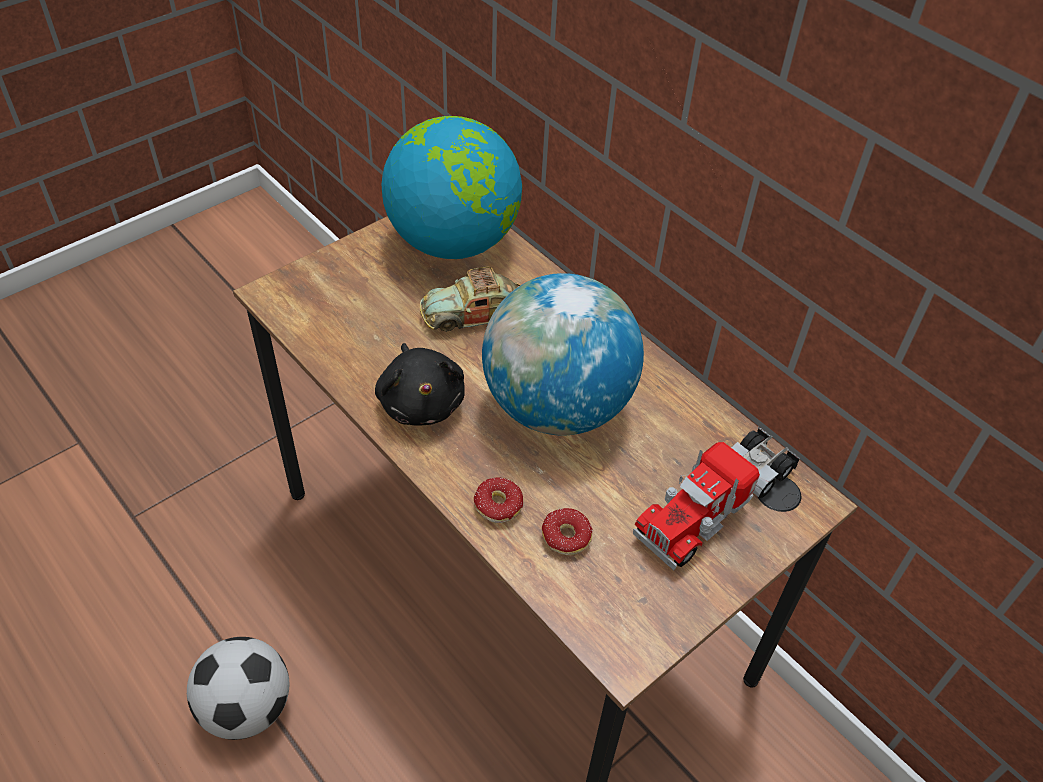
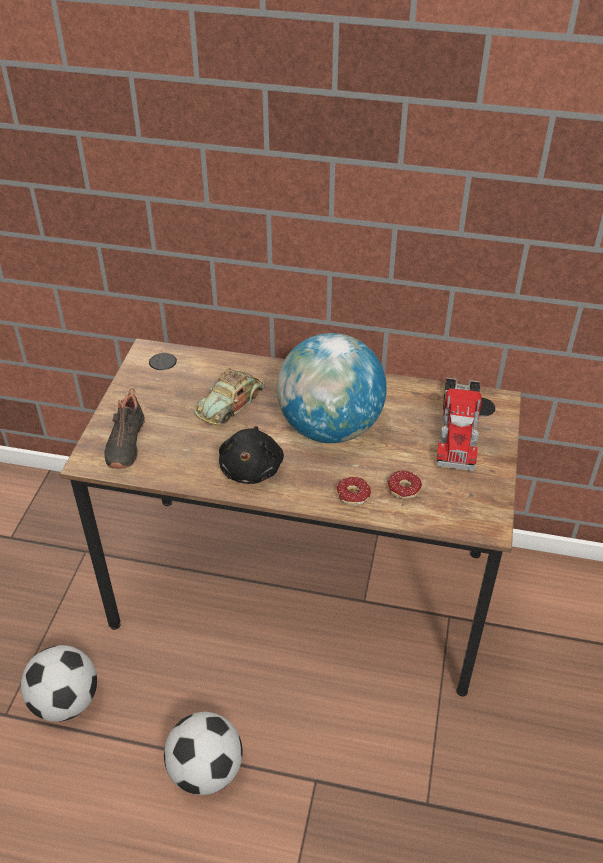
camera: 35 degrees left, 5 degrees down
black plush toy [375,343,465,426] -> black plush toy turned 60 degrees clockwise [219,426,284,484]
globe [381,116,522,259] -> none
none -> football [21,645,97,722]
none -> black shoe [104,389,145,469]

